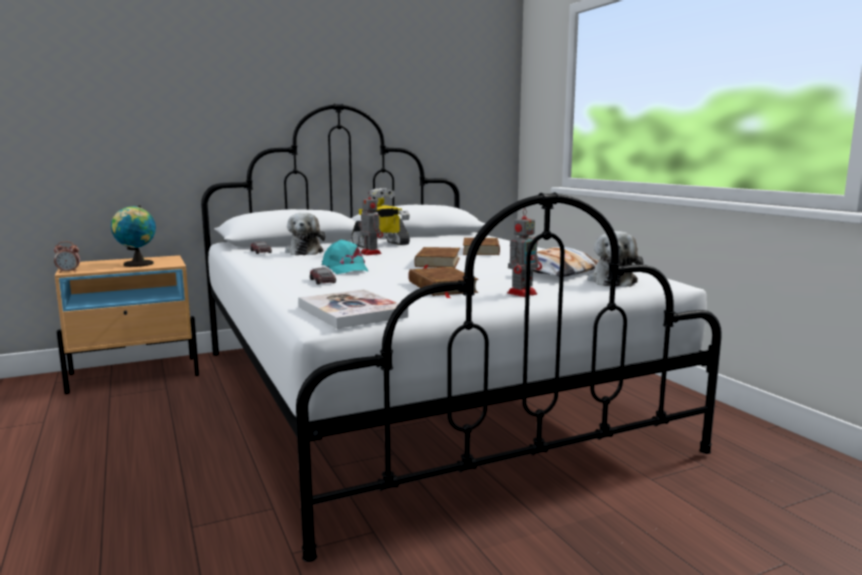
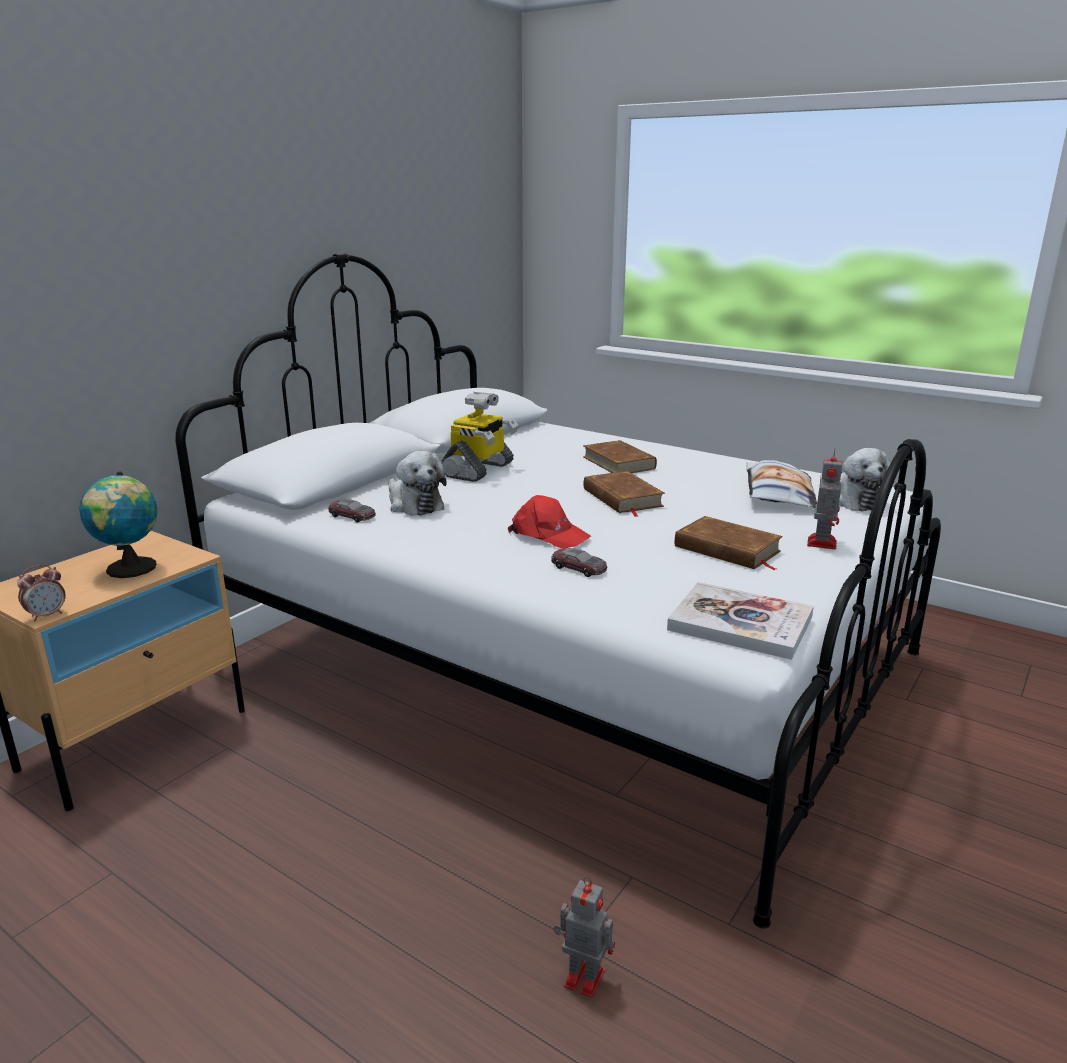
camera: 30 degrees left, 10 degrees up
turquoise cap [322,239,368,274] -> red cap [508,495,591,549]
toy robot [360,191,383,255] -> toy robot moved to [554,877,615,998]

